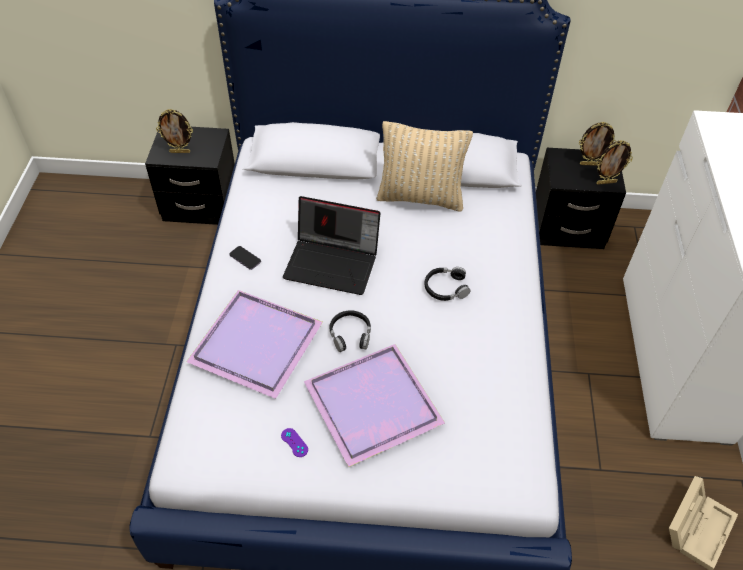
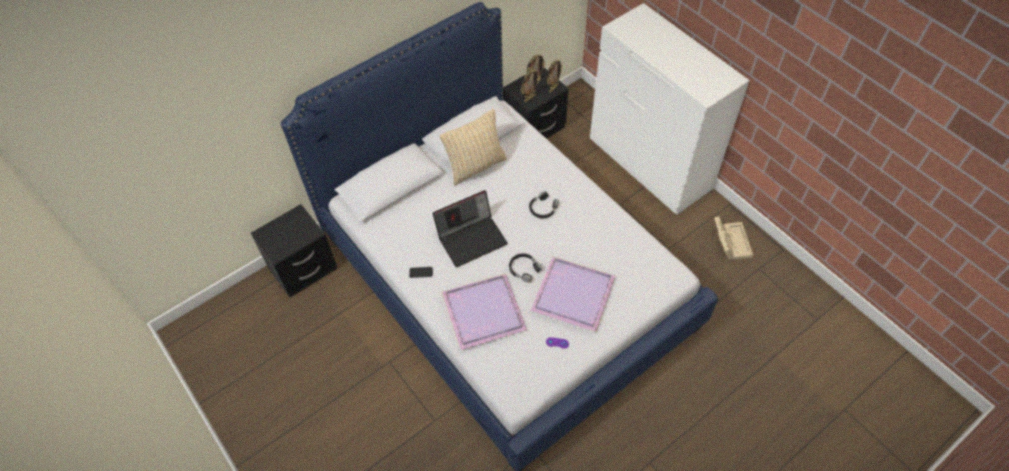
camera: 40 degrees left, 5 degrees up
picture frame [156,109,193,153] -> picture frame moved to [521,70,540,102]

